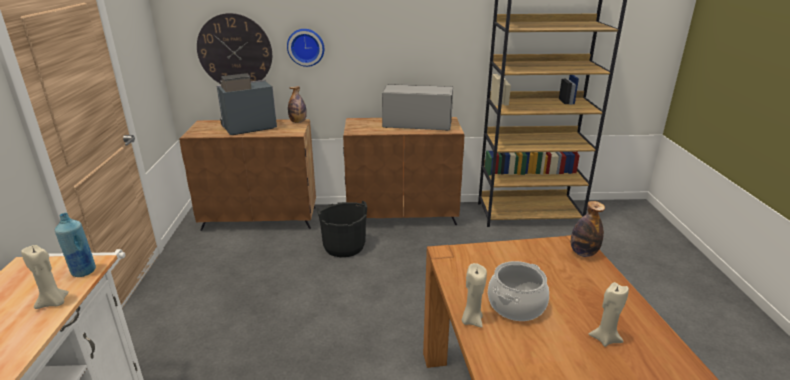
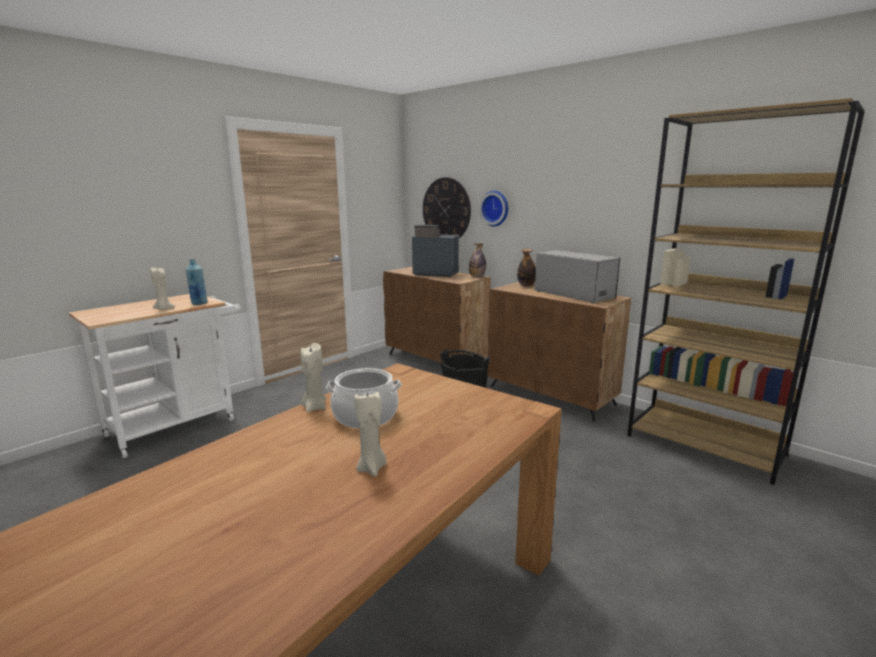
camera: 45 degrees right, 10 degrees down
bottle [571,201,605,257] -> bottle moved to [517,249,536,286]

